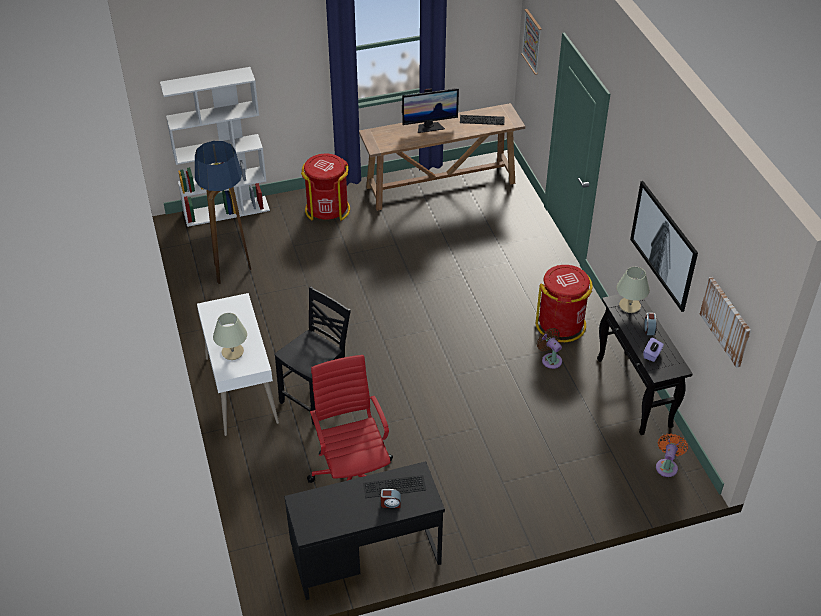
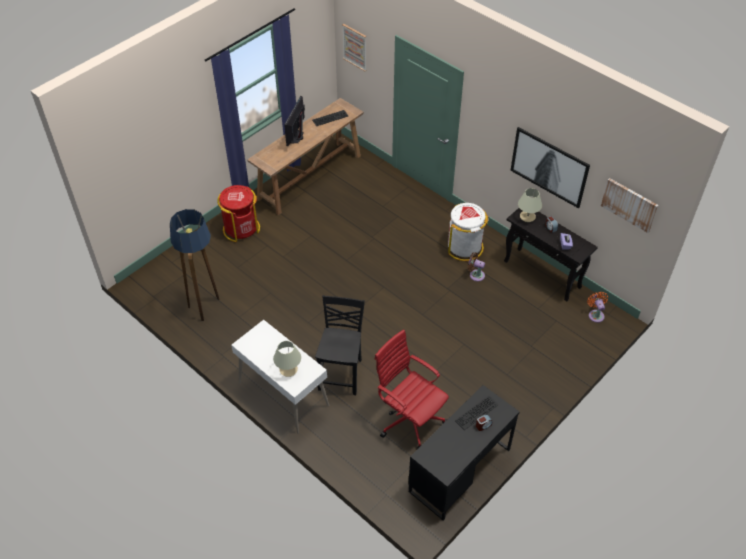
camera: 30 degrees left, 5 degrees up
white bookcase [160,67,270,227] -> none
monitor [402,88,459,133] -> monitor turned 150 degrees clockwise [284,96,305,146]
red trash can [536,265,593,342] -> white trash can [448,203,488,261]

